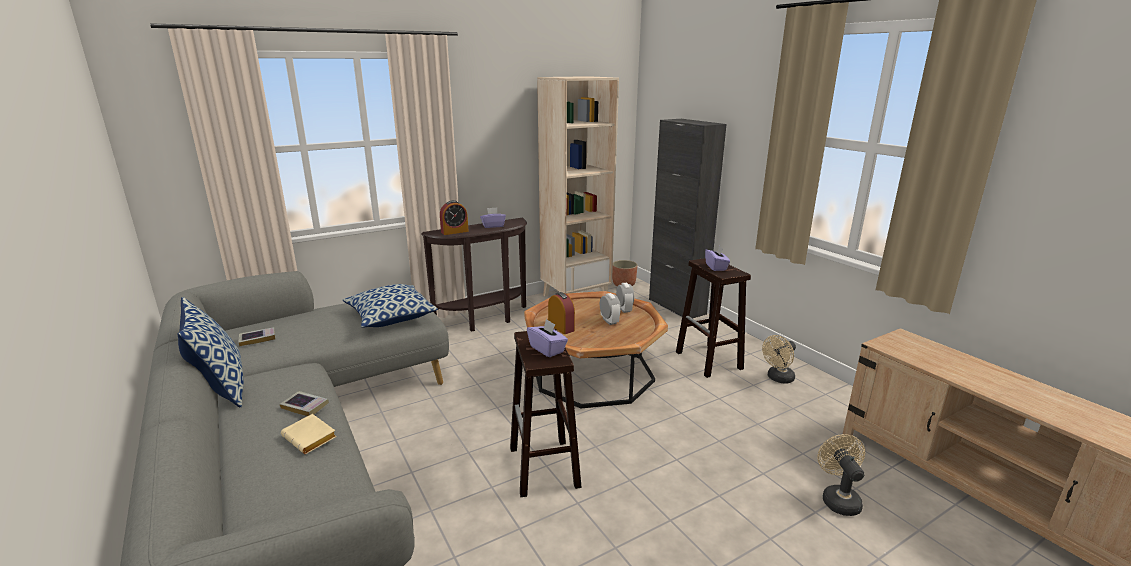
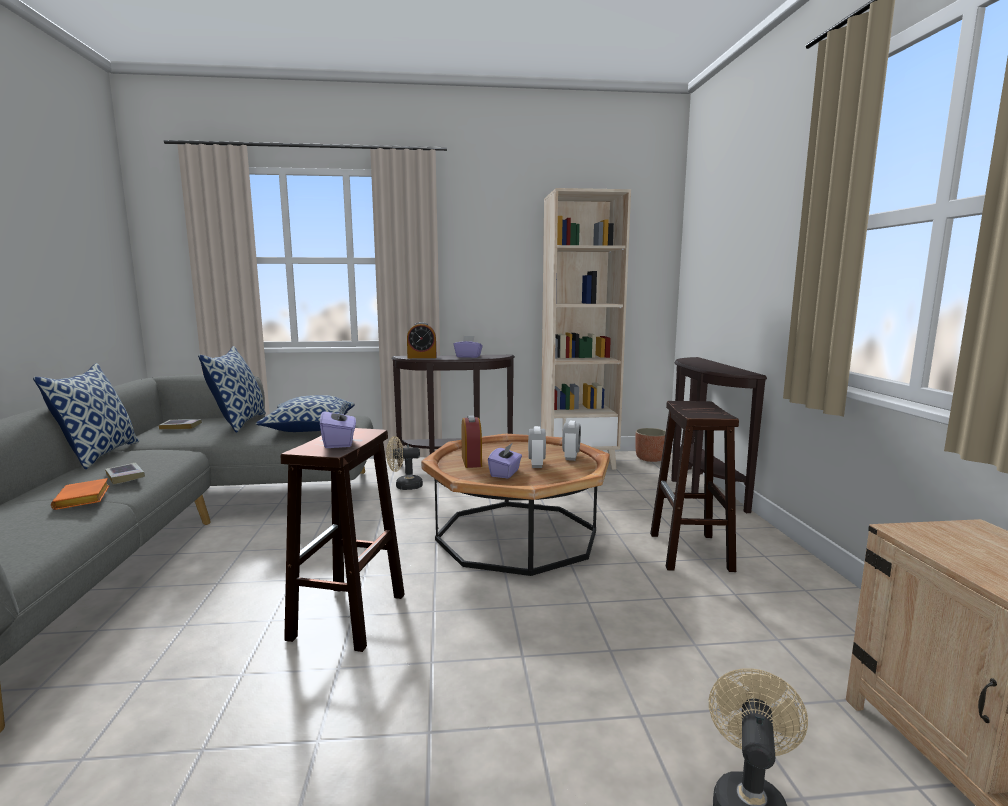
camera: 25 degrees right, 10 degrees down
beige book [281,414,337,454] -> orange book [51,478,109,510]
black cabinet [649,119,727,318] -> brown console table [671,357,767,513]
purple tissue box [705,246,730,271] -> purple tissue box moved to [488,444,522,478]
beige fan [762,335,796,383] -> beige fan moved to [386,436,423,490]
none -> pillow [198,346,266,433]

